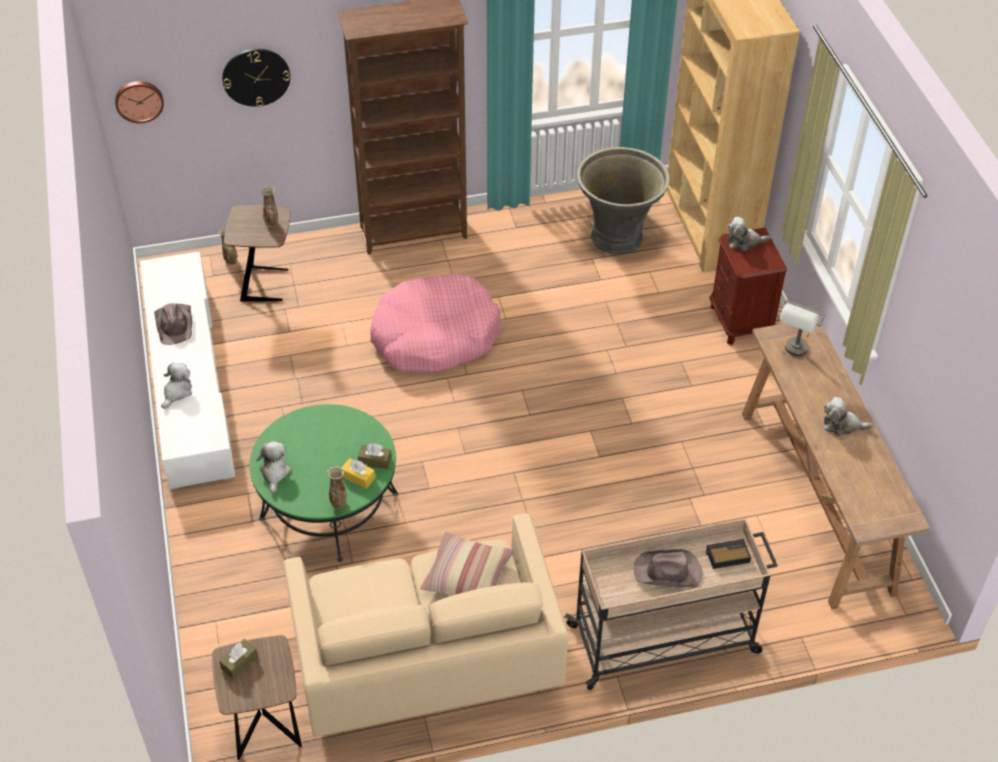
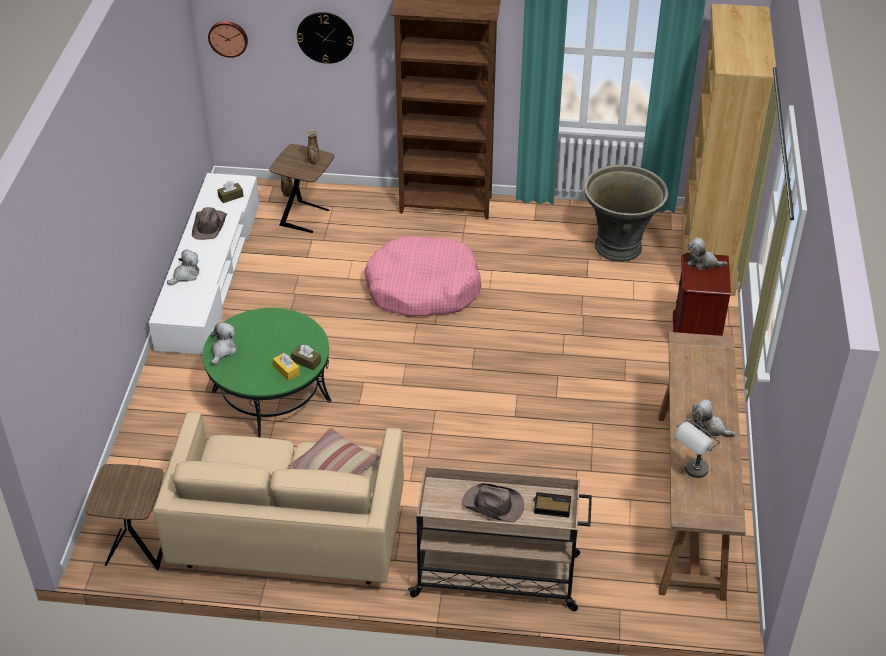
camera: 20 degrees right, 5 degrees down
brown tissue box [219,639,258,679] -> brown tissue box moved to [217,181,243,203]
vase [327,466,347,509] -> none
grey table lamp [779,301,825,356] -> grey table lamp moved to [675,419,720,478]

